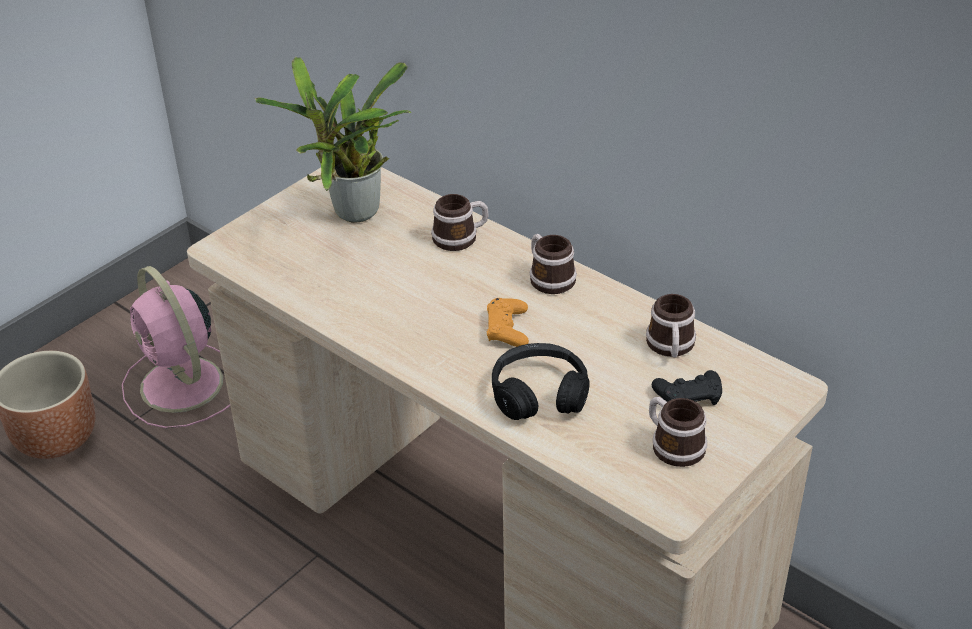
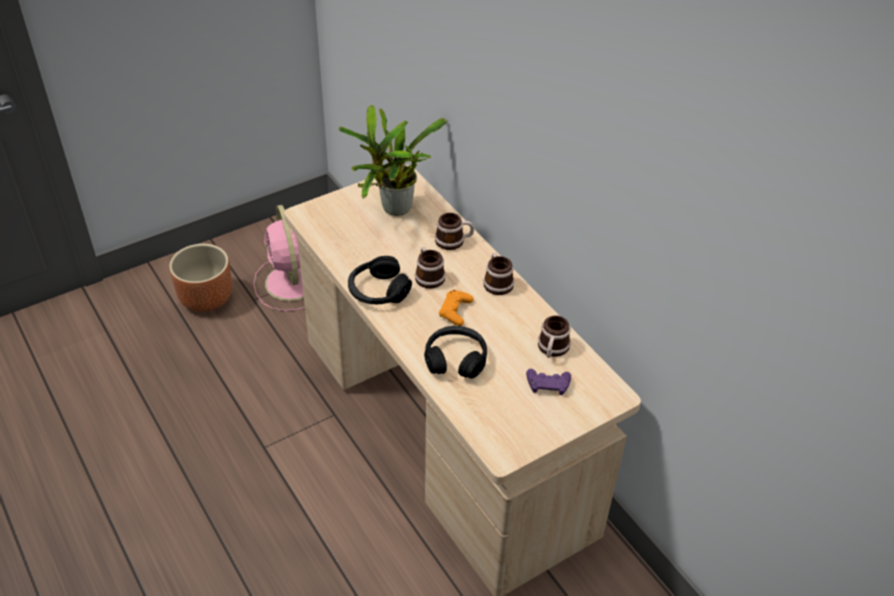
camera: 15 degrees right, 5 degrees up
mug [649,397,707,467] -> mug moved to [415,247,446,289]
black game controller [652,370,722,405] -> purple game controller [526,369,571,395]
none -> black headphones [348,256,412,304]

